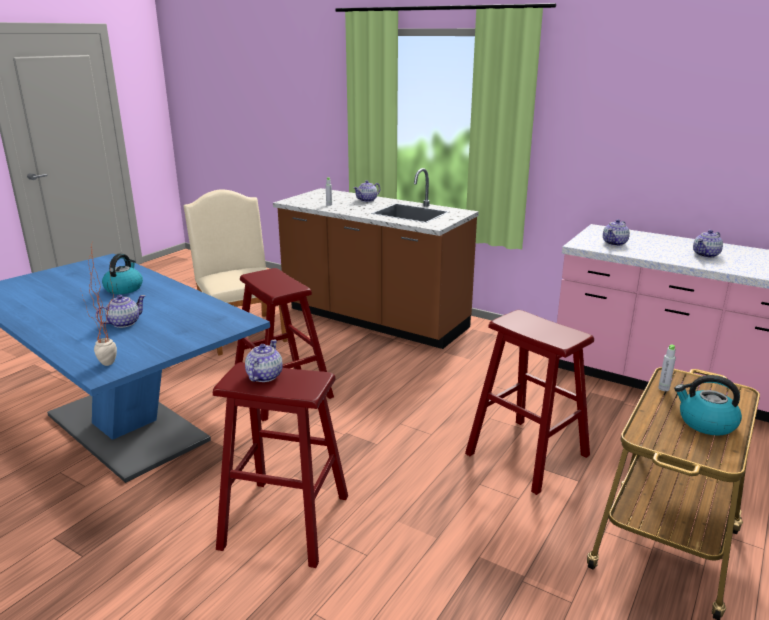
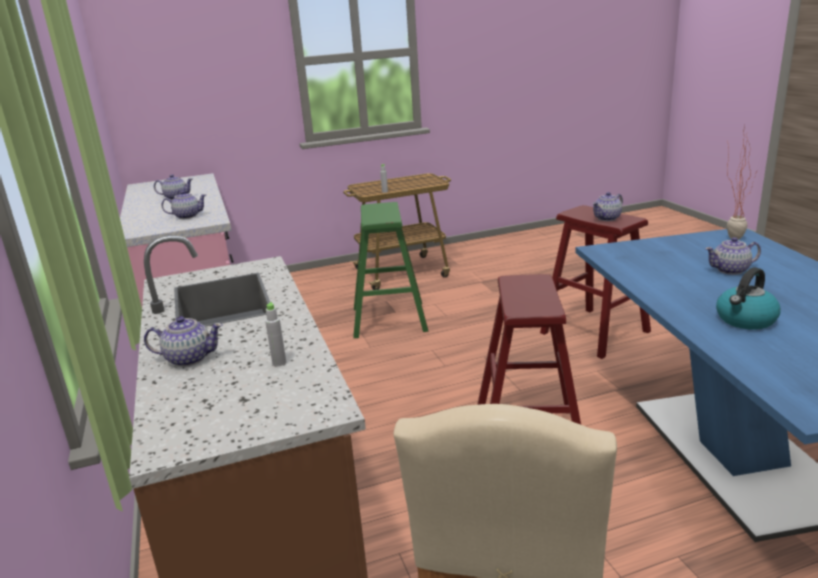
camera: 140 degrees left, 0 degrees up
red stool [465,310,594,495] -> green stool [353,202,428,338]
kettle [674,375,742,436] -> none

